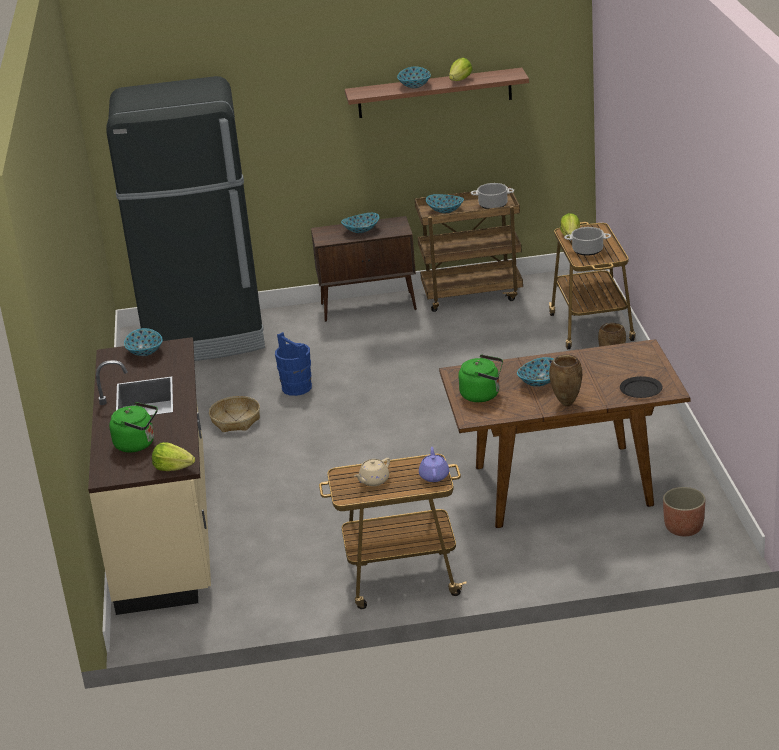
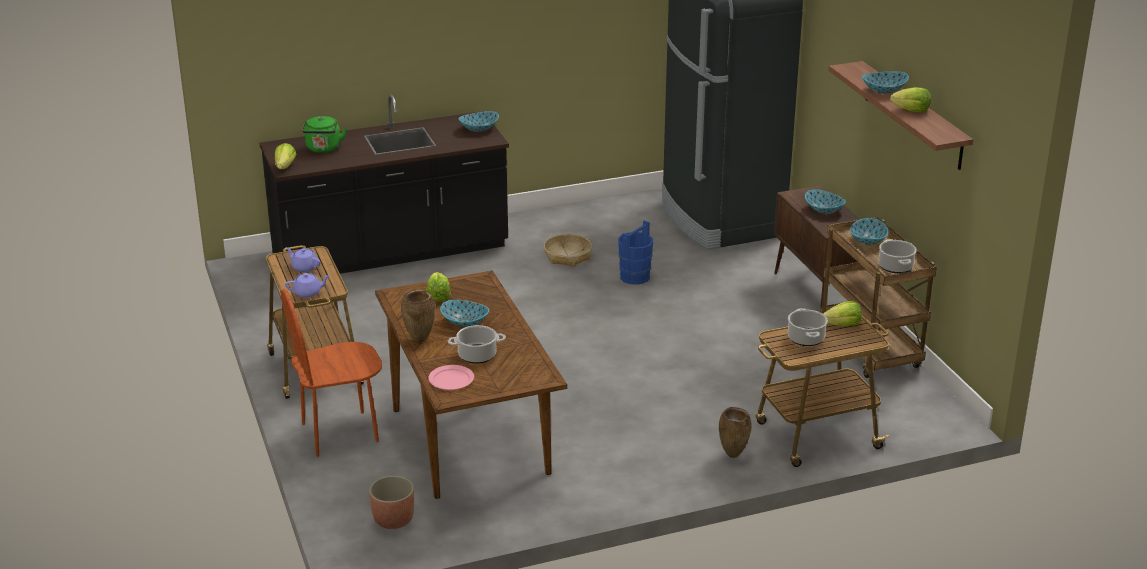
camera: 75 degrees right, 0 degrees up
beige counter [88,337,211,615] -> black counter [260,94,509,281]
beige teapot [354,458,390,486] -> purple teapot [286,247,320,272]
green kettle [458,354,503,402] -> lettuce [426,272,451,302]
black plate [620,376,663,398] -> pink plate [428,365,474,390]
none -> brown chair [281,289,382,457]
none -> cooking pot [448,325,506,364]

